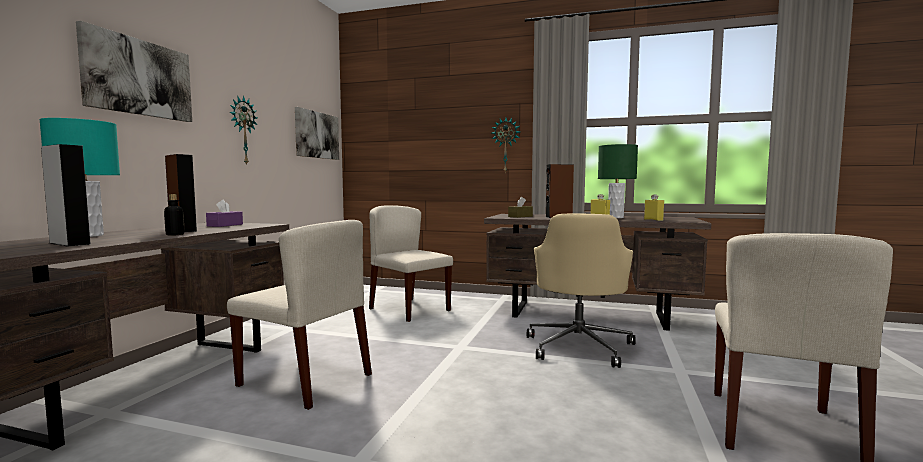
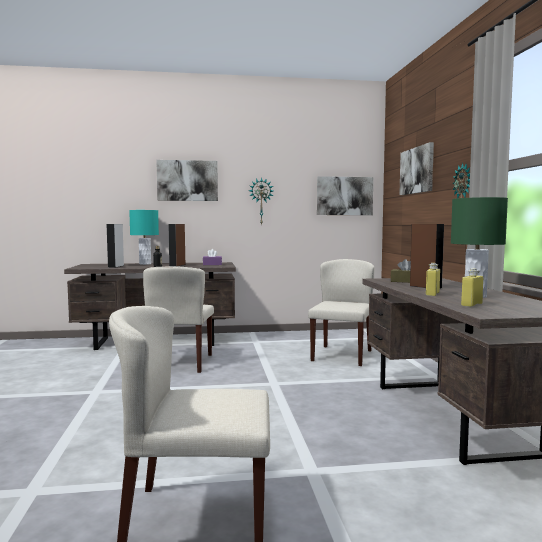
camera: 65 degrees right, 0 degrees up
beige office chair [527,214,636,368] -> none
none -> picture [399,142,434,195]

